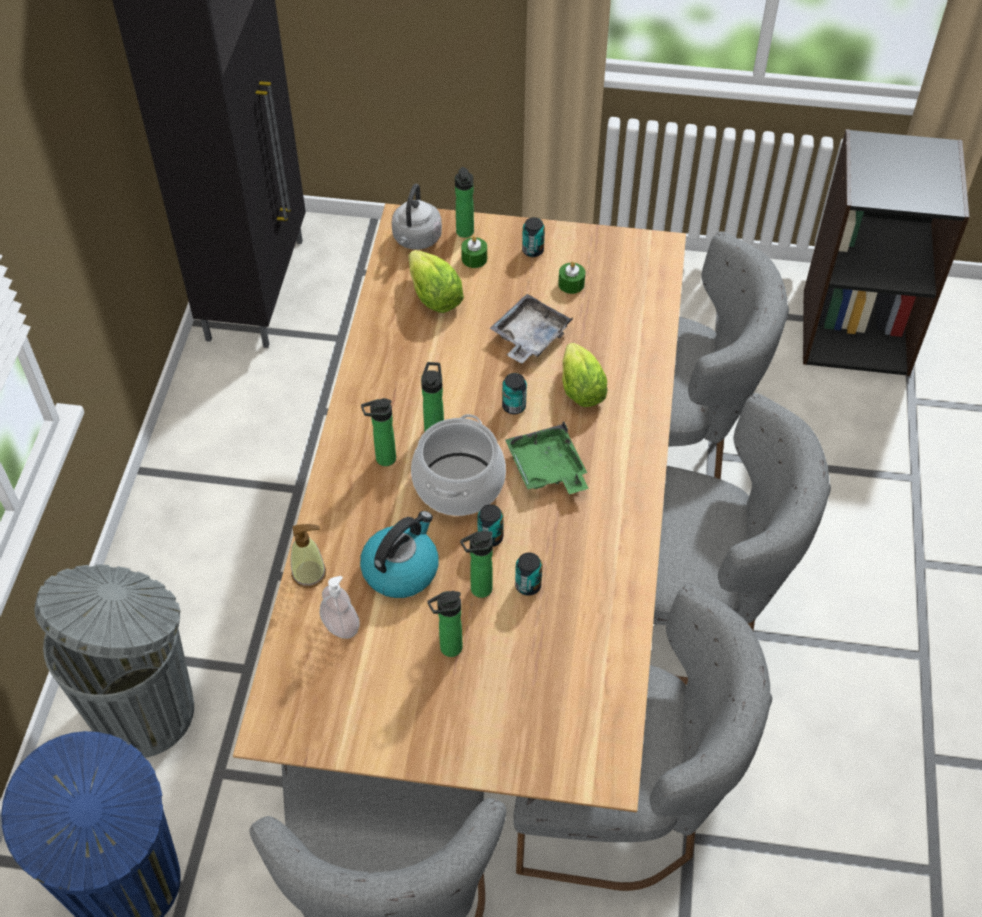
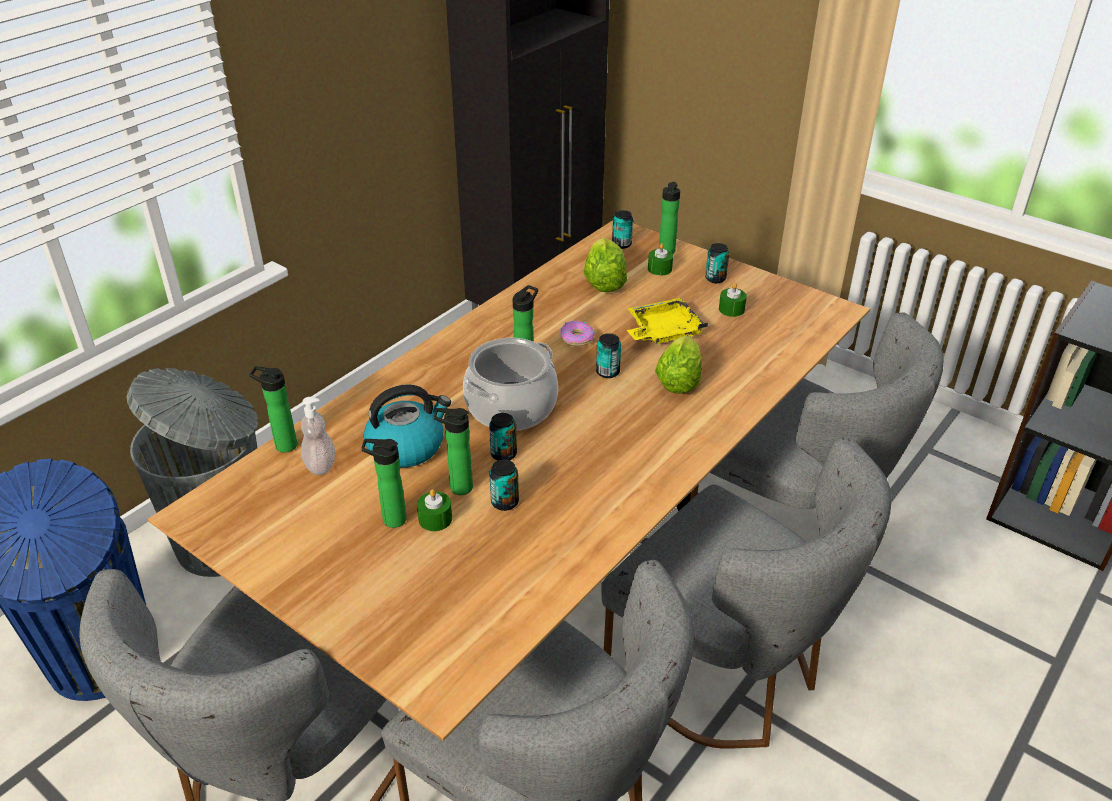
camera: 30 degrees right, 15 degrees down
soap dispenser [291,524,326,588] -> none
bottle [361,398,396,466] -> bottle moved to [249,366,297,453]
grey kettle [392,184,442,250] -> can [612,210,633,249]
grey tray [490,294,573,364] -> yellow tray [627,298,708,344]
green tray [505,421,589,494] -> none
none -> green candle [417,489,452,531]
none -> donut [560,321,595,346]

